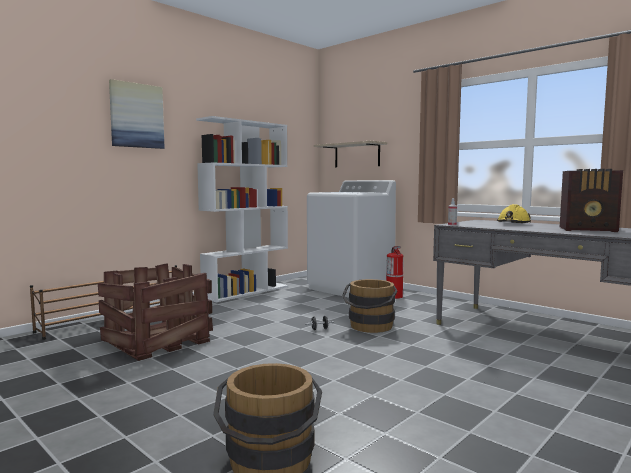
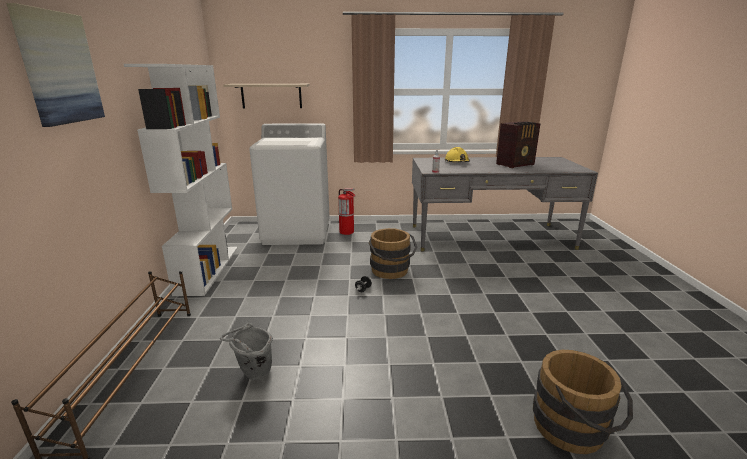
camera: 45 degrees left, 15 degrees up
crate [98,263,213,361] -> grey bucket [220,323,273,380]

